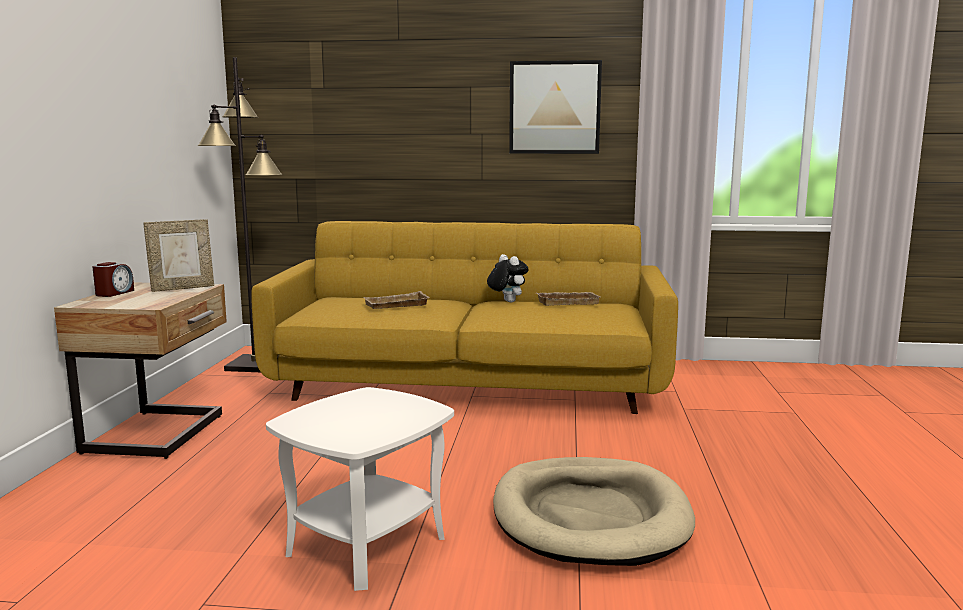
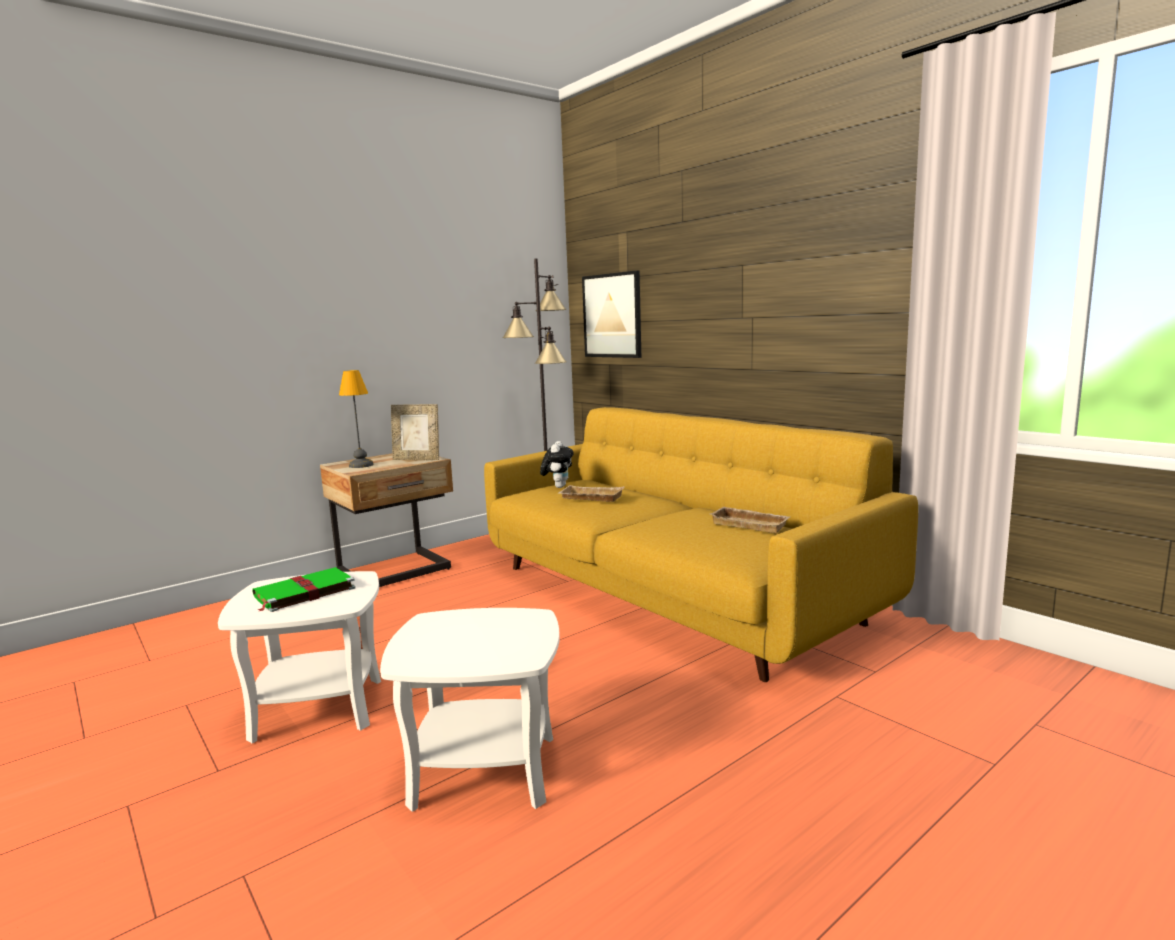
camera: 45 degrees right, 0 degrees up
alarm clock [92,262,134,297] -> none
plush toy [487,254,529,302] -> plush toy moved to [540,441,574,488]
beige dog bed [493,457,695,566] -> white side table [380,608,560,812]
picture [509,60,602,154] -> picture moved to [582,270,641,358]
none -> green book [252,567,356,612]
none -> table lamp [339,370,373,468]

